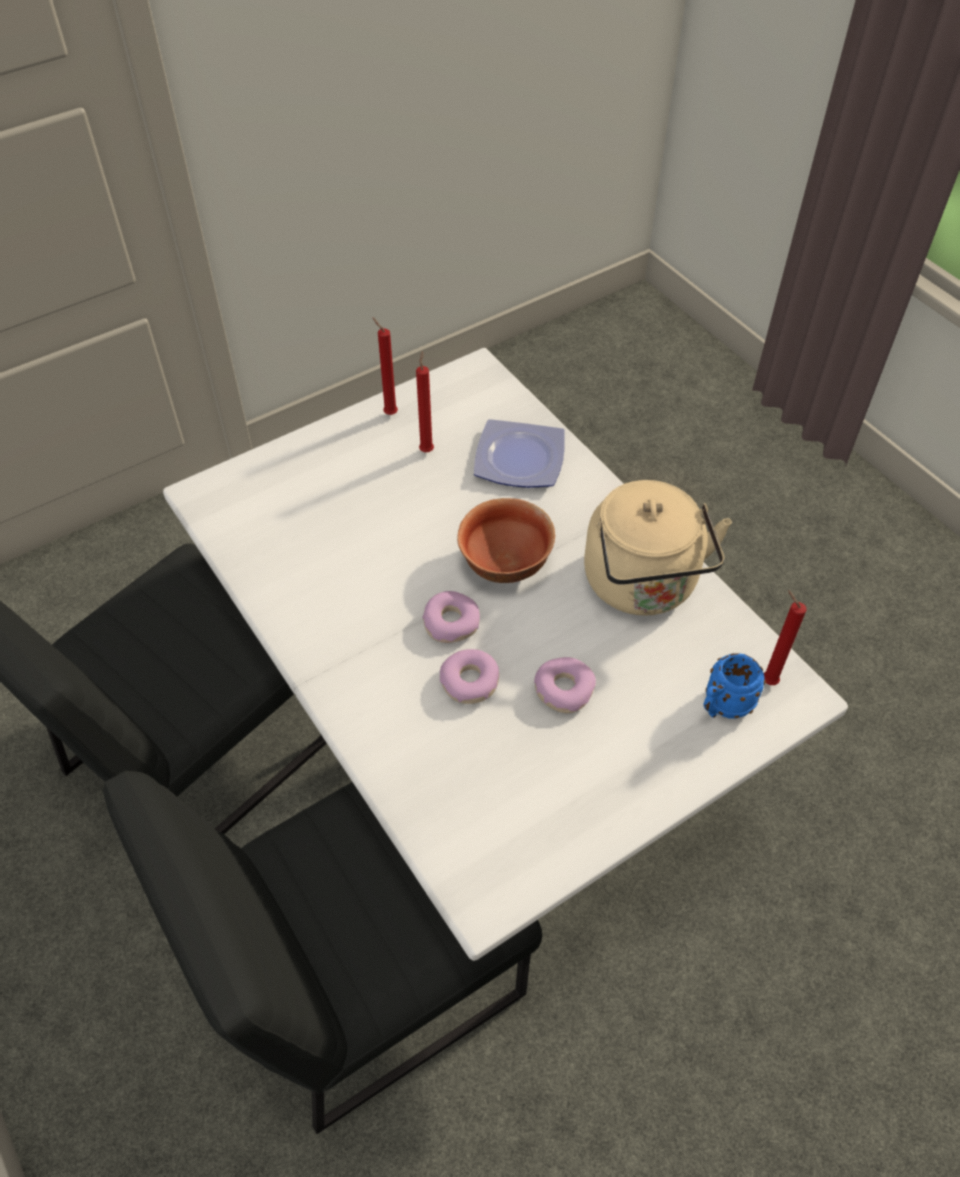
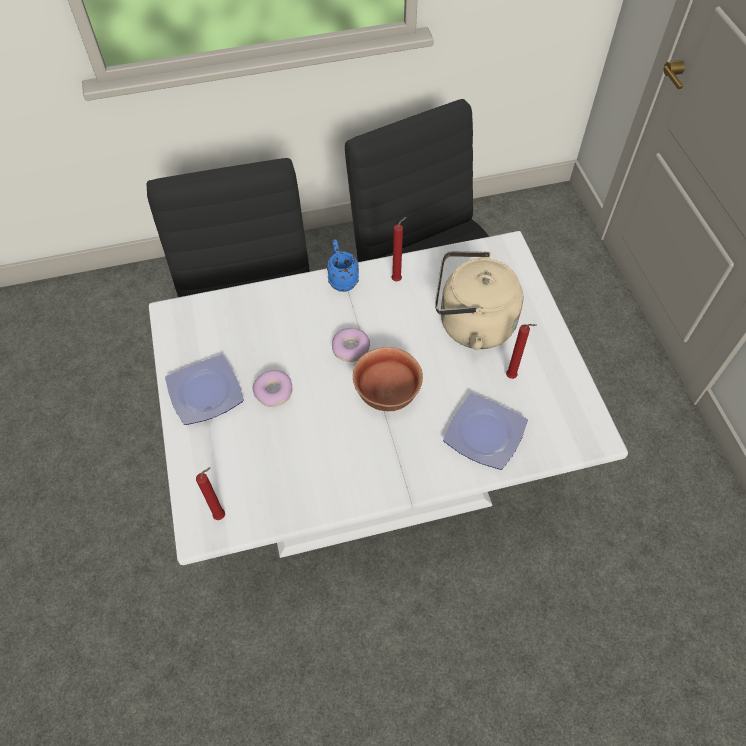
camera: 110 degrees right, 5 degrees up
red candle [372,317,398,415] -> red candle moved to [391,217,406,282]
donut [440,649,499,704] -> none
beige kettle [584,480,732,616] -> beige kettle moved to [435,251,523,350]
blue mug [704,653,766,719] -> blue mug moved to [327,239,359,292]
none -> plate [165,355,244,425]

